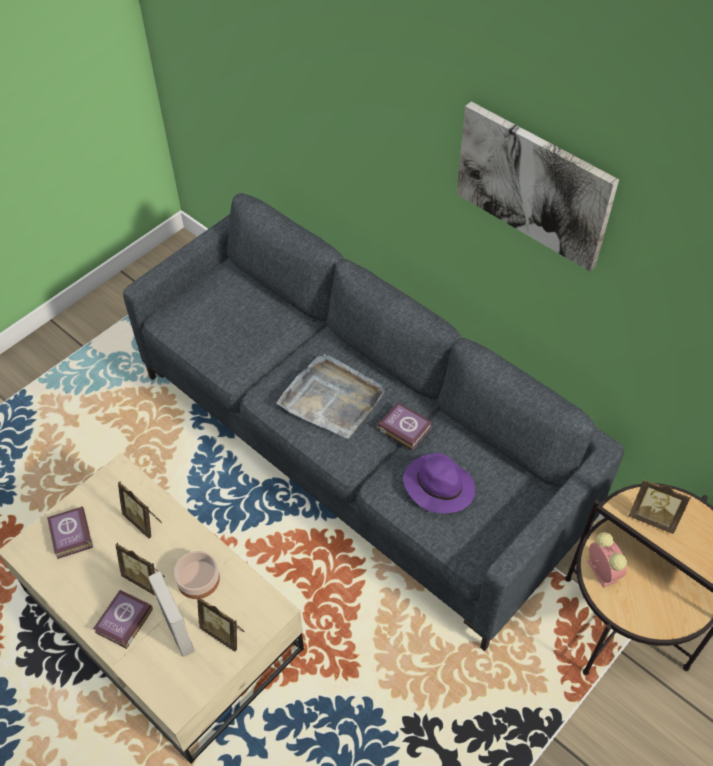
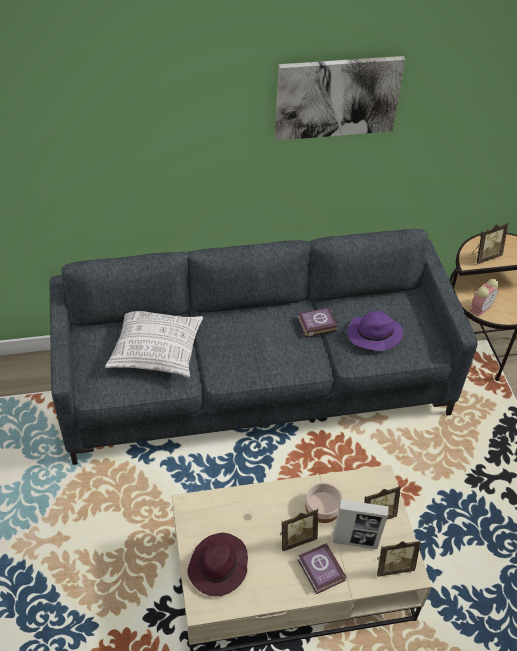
camera: 55 degrees left, 5 degrees down
book [47,506,93,559] -> purple hat [187,533,248,596]
picture frame [118,481,162,539] -> picture frame moved to [377,541,421,577]
grey tray [276,354,385,438] -> none
alarm clock [587,532,627,588] -> alarm clock turned 120 degrees clockwise [470,279,499,317]
none -> pillow [105,311,203,378]

